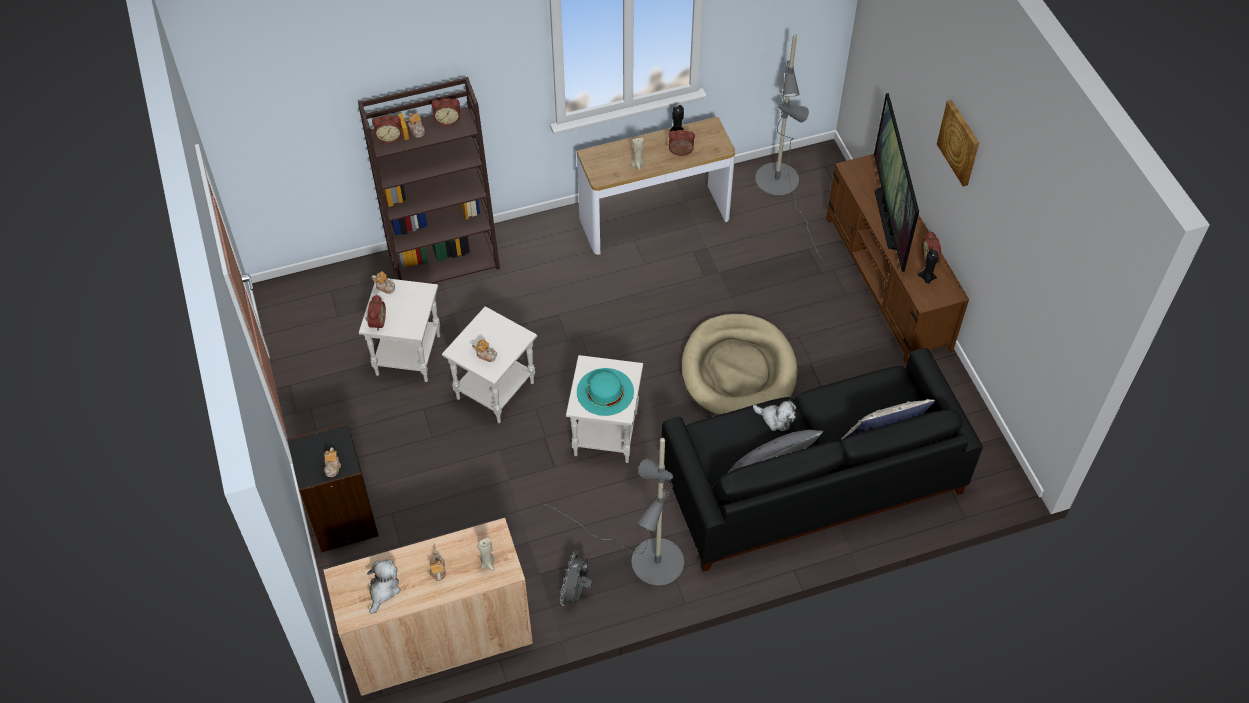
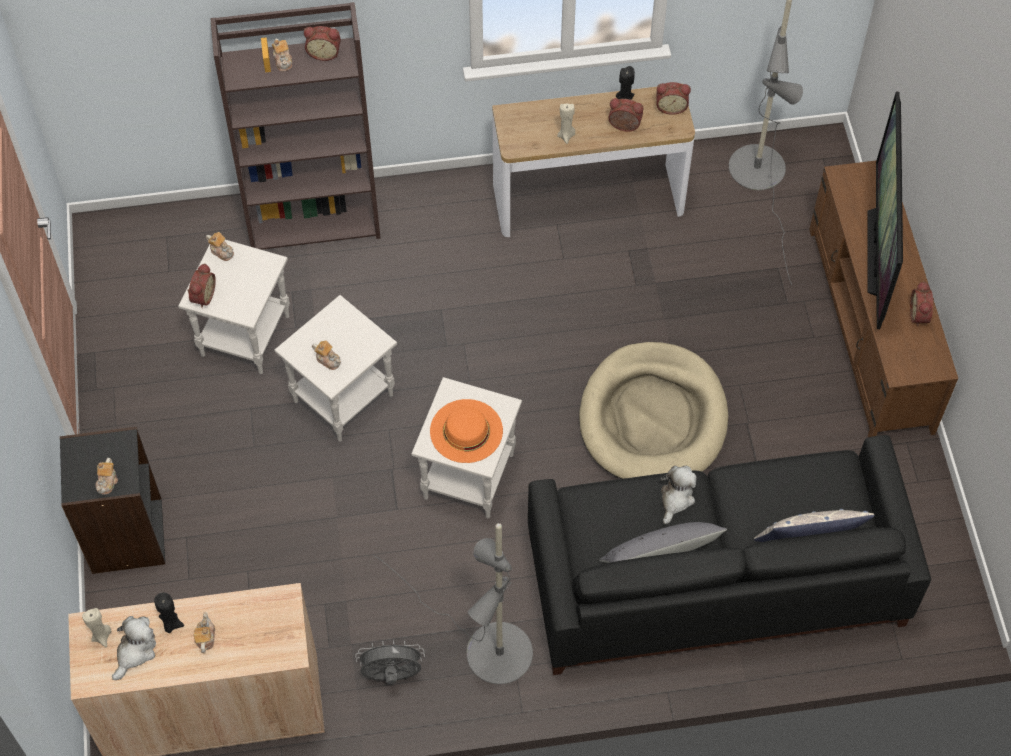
camera: 10 degrees right, 5 degrees up
alarm clock [372,115,402,143] -> alarm clock moved to [657,82,691,115]
beige candle [477,537,495,571] -> beige candle moved to [82,608,111,647]
grey fan [560,551,593,606] -> grey fan turned 60 degrees clockwise [355,640,425,684]
turquoise hat [577,368,634,416] -> orange hat [430,399,503,463]
plush toy [753,400,796,431] -> plush toy turned 105 degrees counterclockwise [661,466,697,524]
black candle [918,250,938,283] -> black candle moved to [154,593,184,633]
picture [937,100,979,187] -> none

